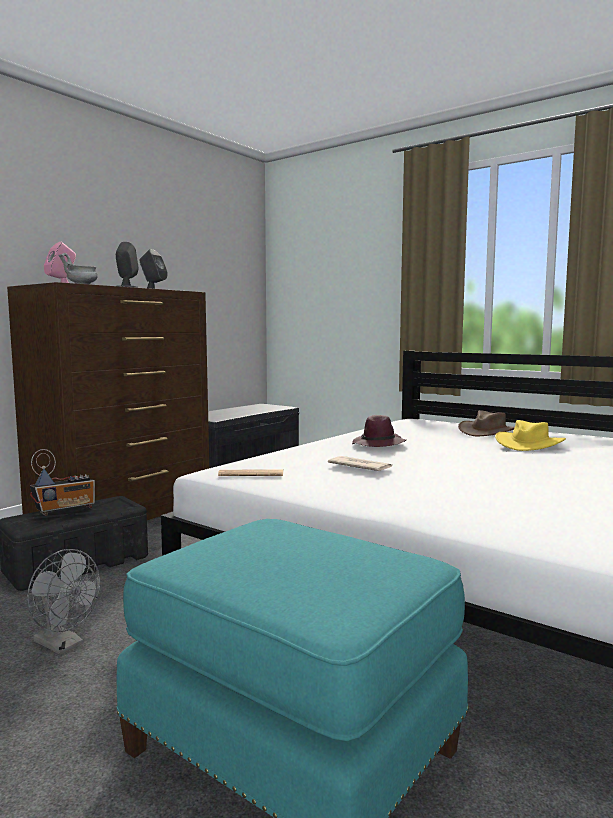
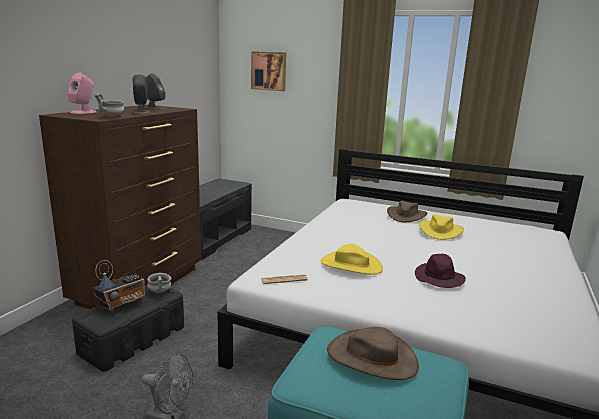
camera: 15 degrees left, 10 degrees up
newspaper [328,456,392,471] -> yellow hat [321,244,383,275]
purple hat [352,415,406,447] -> purple hat moved to [415,254,466,288]
none -> grey bowl [147,273,171,293]
none -> picture [251,51,286,91]
none -> brown hat [327,327,419,380]

